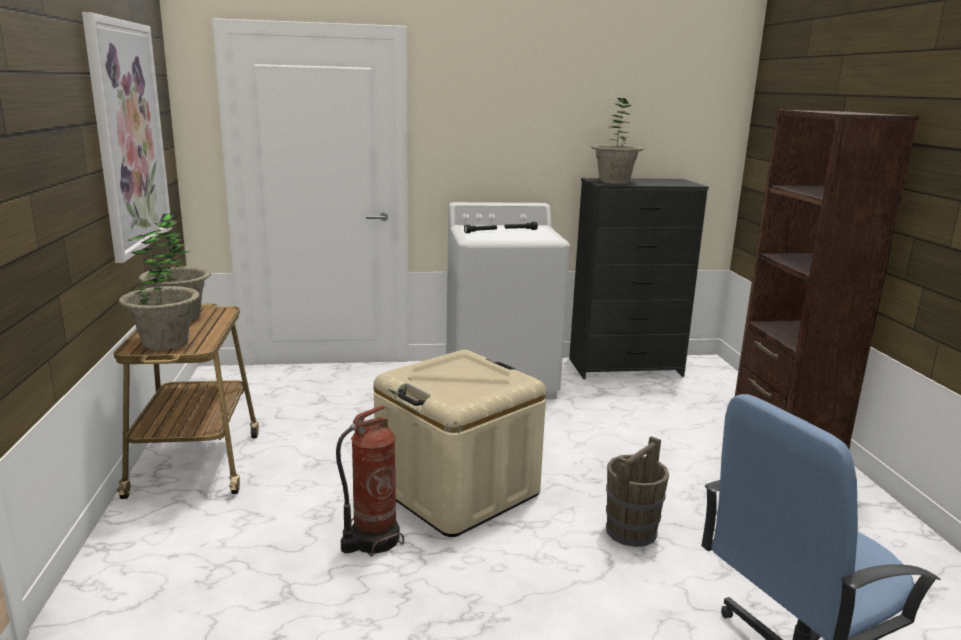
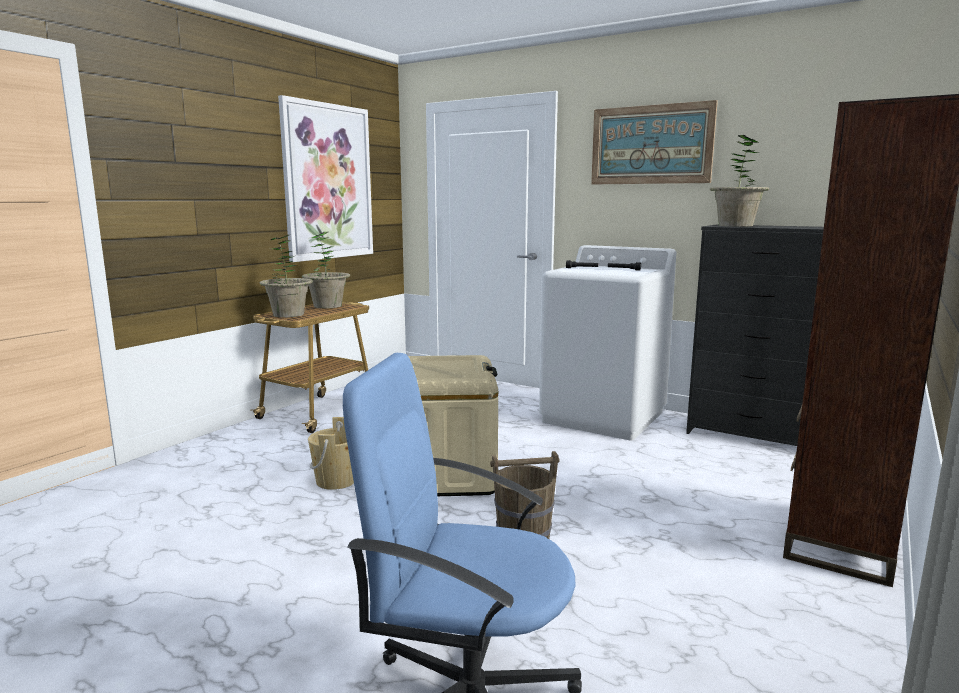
camera: 40 degrees right, 5 degrees down
fire extinguisher [336,405,404,557] -> beige bucket [308,417,354,490]
none -> picture [591,100,718,184]

